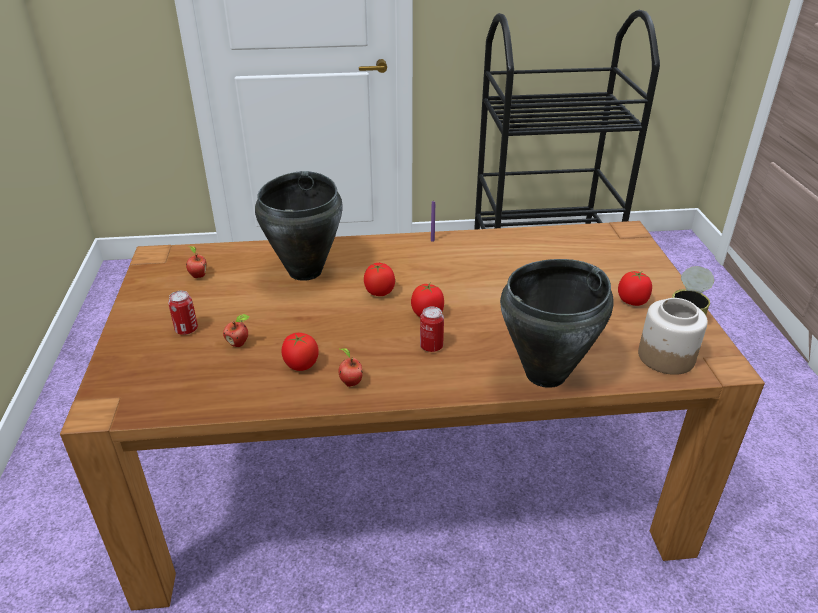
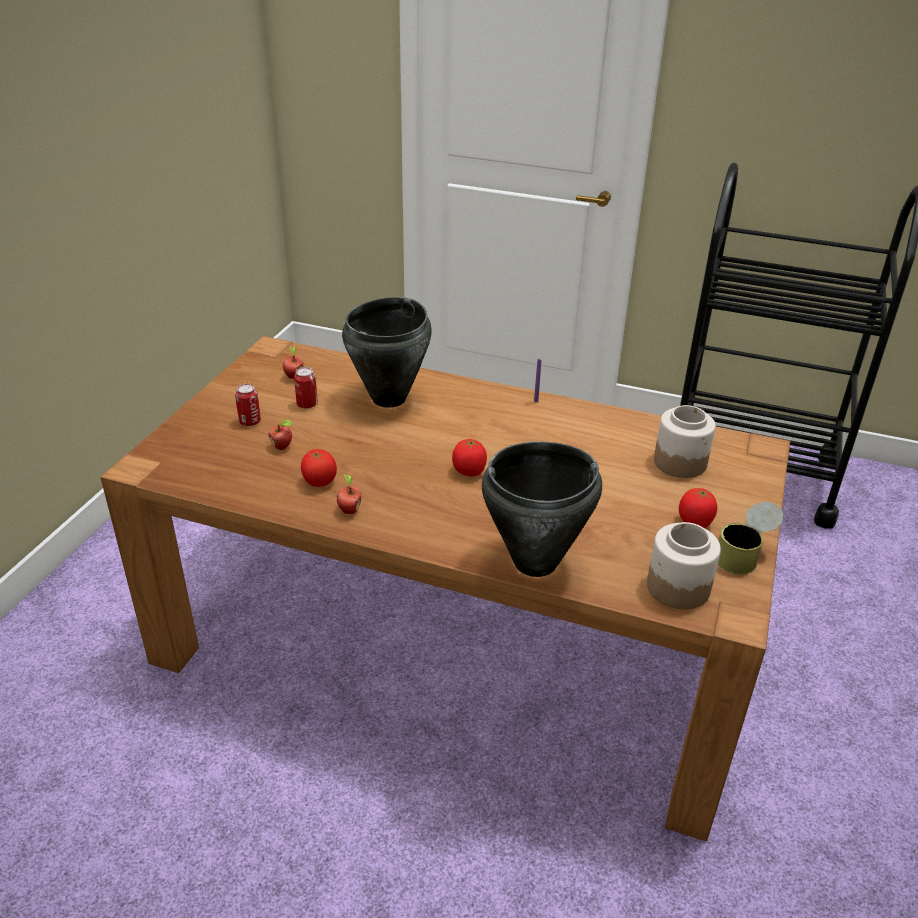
camera: 25 degrees right, 0 degrees up
tomato [364,263,395,296] -> none
can [420,306,444,352] -> can moved to [294,367,318,409]
none -> jar [654,405,716,478]

